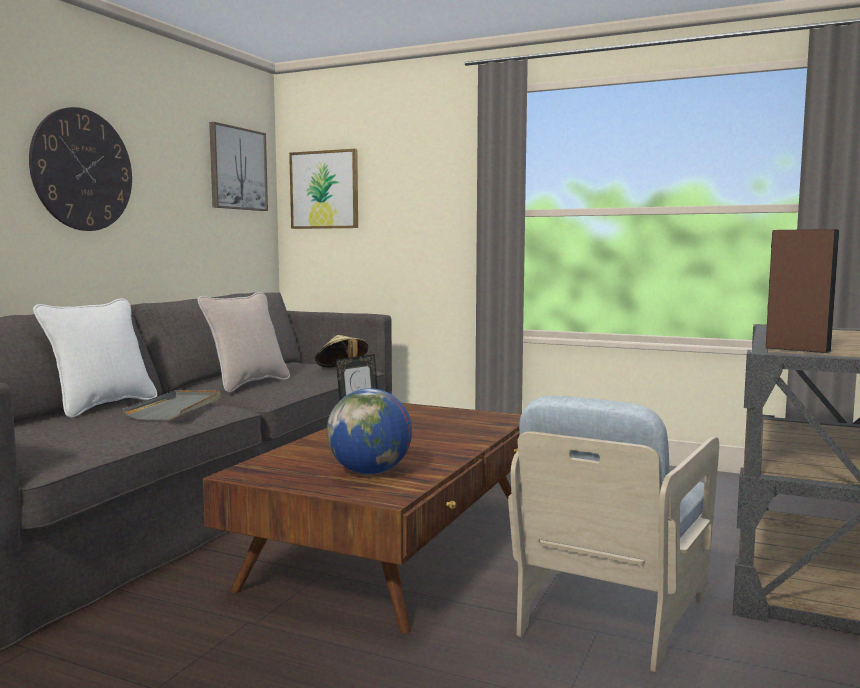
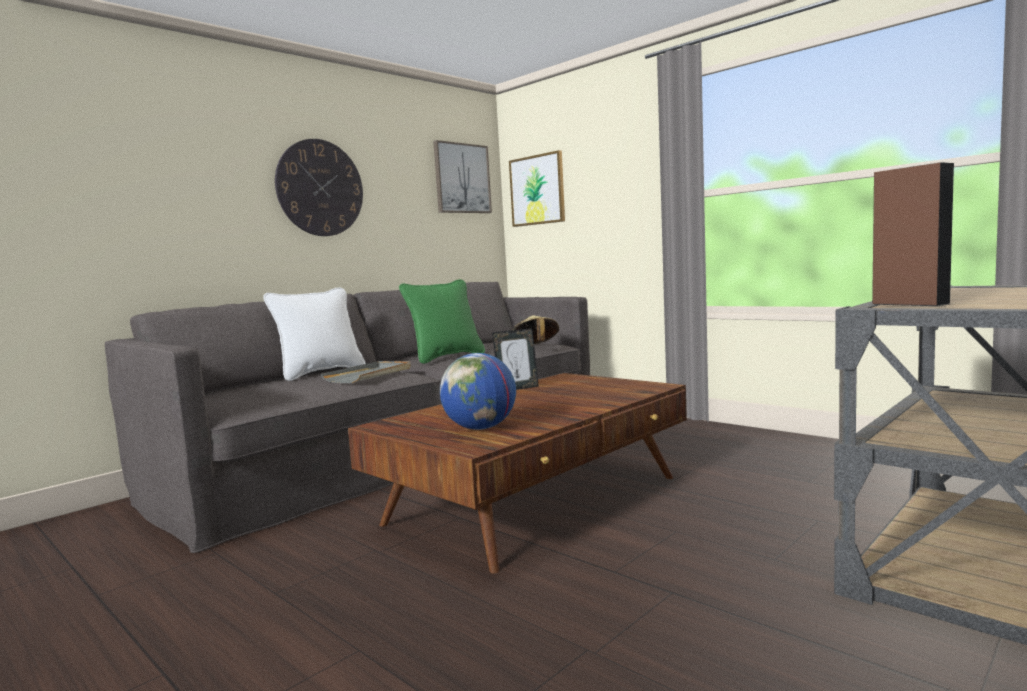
camera: 20 degrees right, 0 degrees up
beige pillow [198,292,290,393] -> green pillow [399,279,485,364]
beige armchair [508,396,719,673] -> none

